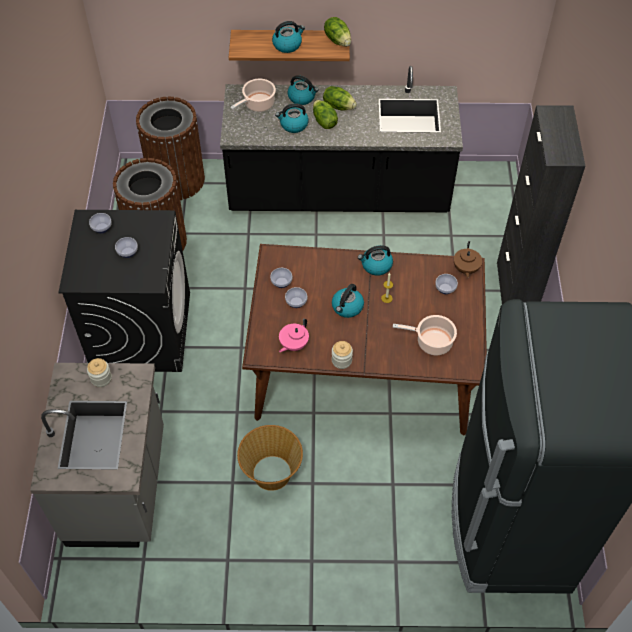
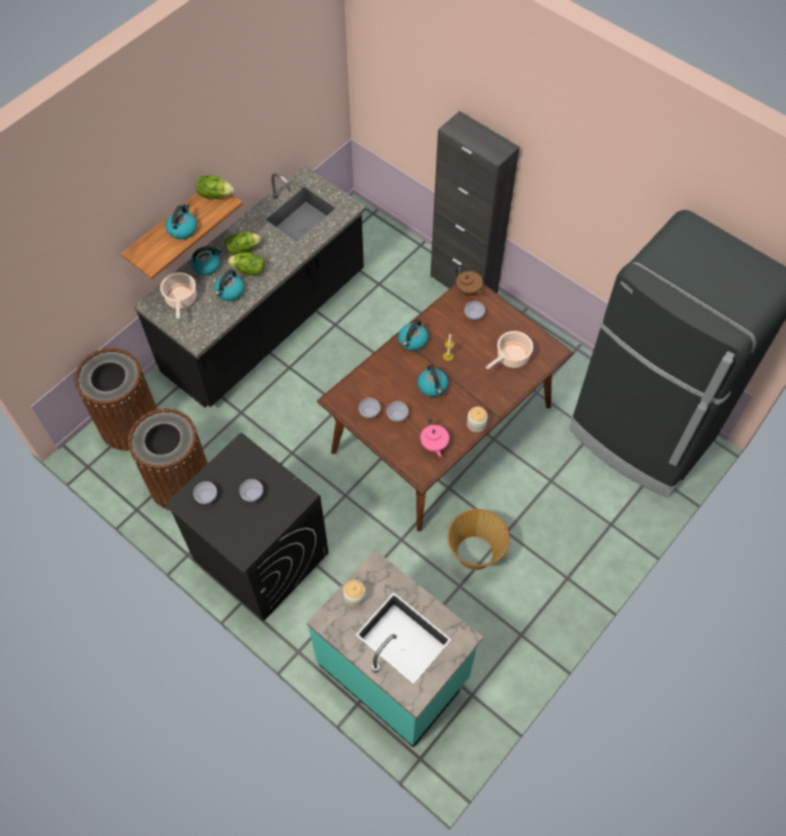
camera: 50 degrees left, 5 degrees up
grey counter [30,363,164,548] -> turquoise counter [307,550,483,748]

